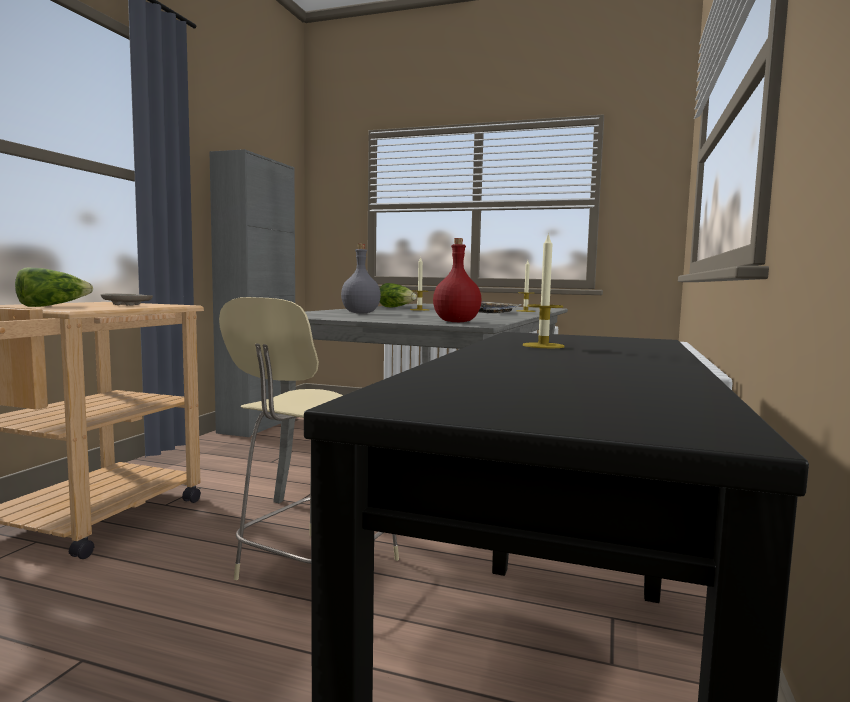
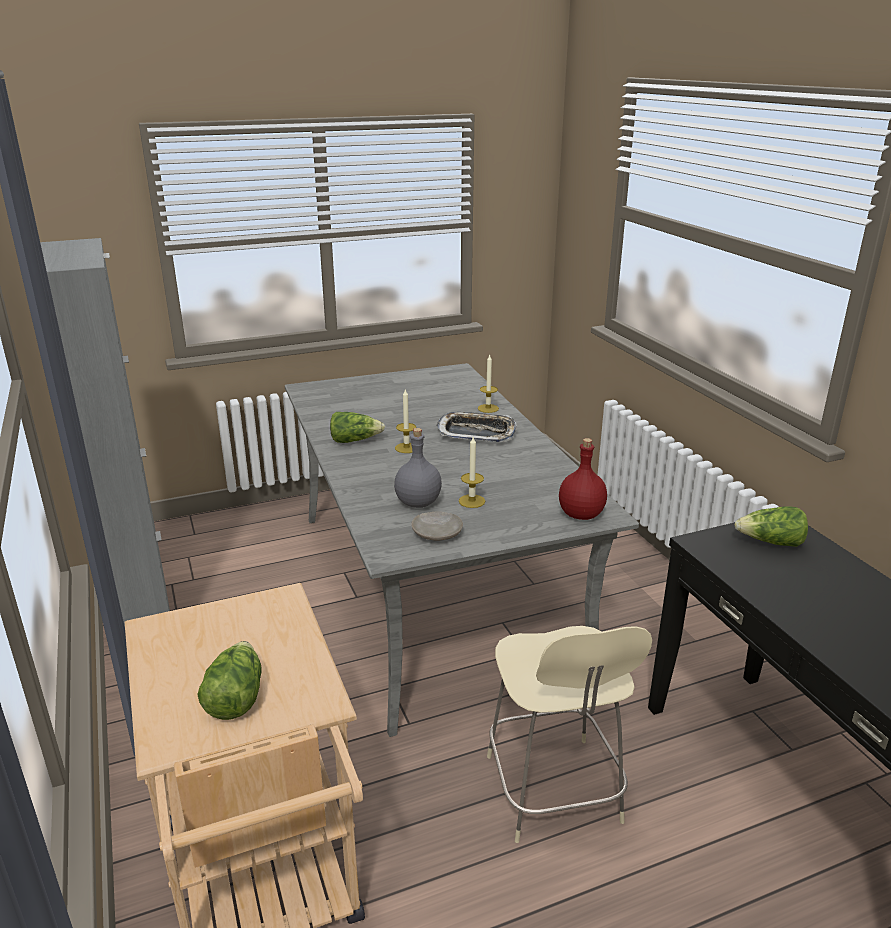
camera: 40 degrees left, 20 degrees up
beige plate [101,294,153,306] -> beige plate moved to [411,511,463,541]
candle [523,233,565,348] -> candle moved to [459,437,485,508]
none -> lettuce [735,506,808,547]

